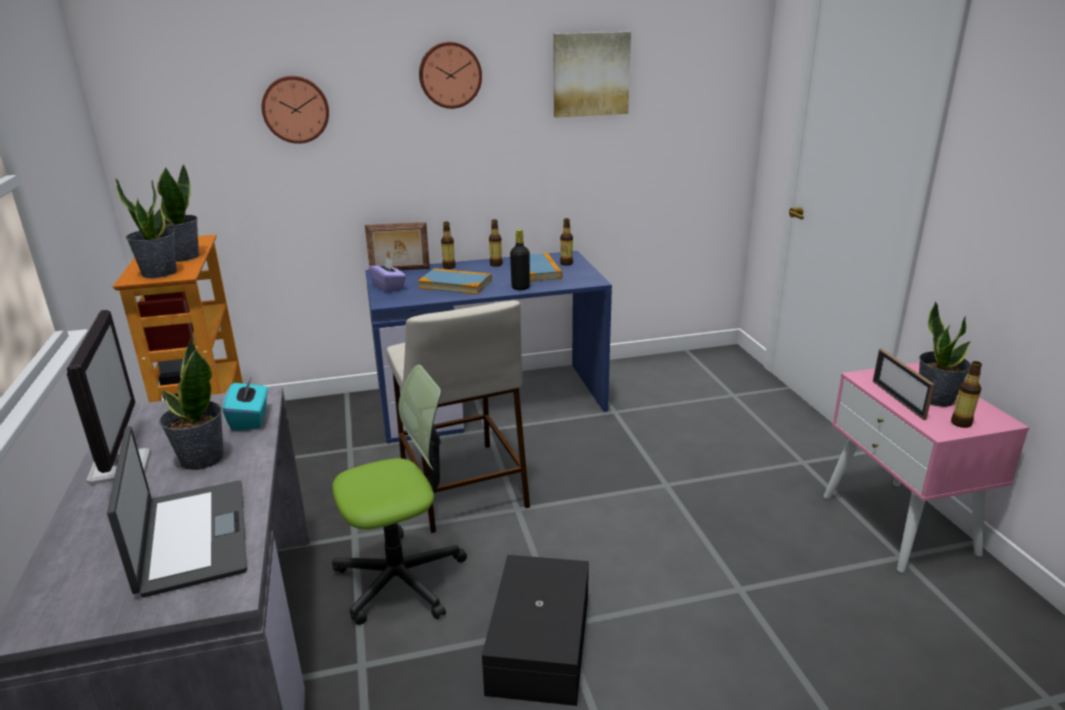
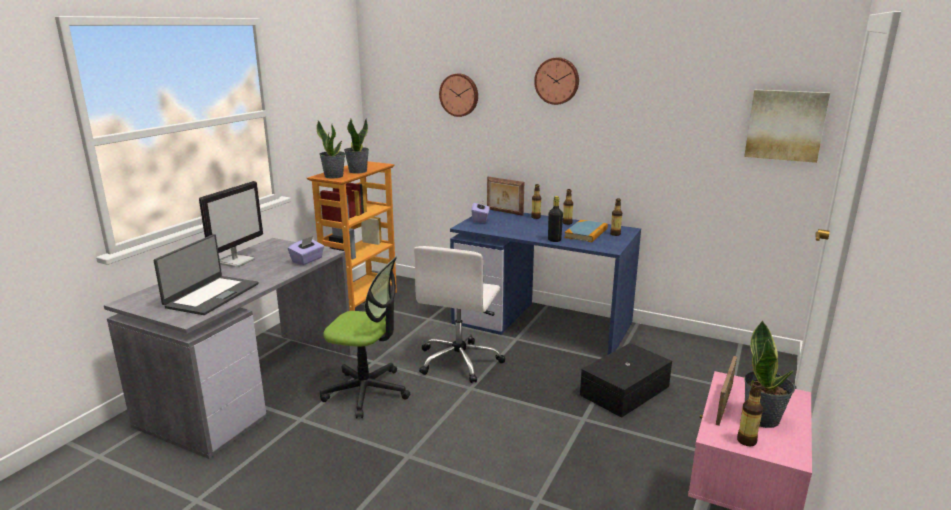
camera: 40 degrees right, 5 degrees down
potted plant [159,339,224,470] -> none
turquoise tissue box [223,376,268,431] -> purple tissue box [288,236,324,265]
beige stool [387,301,530,533] -> white office chair [414,246,505,383]
book [418,268,492,295] -> none
black storage box [482,555,589,706] -> black storage box moved to [580,343,672,418]
picture [553,32,631,118] -> picture moved to [744,90,830,163]

